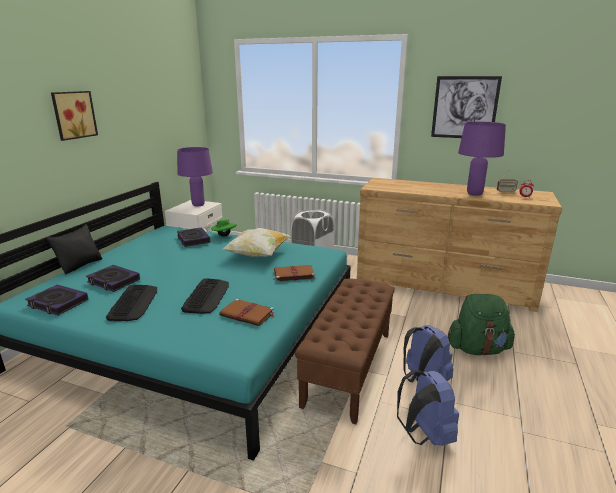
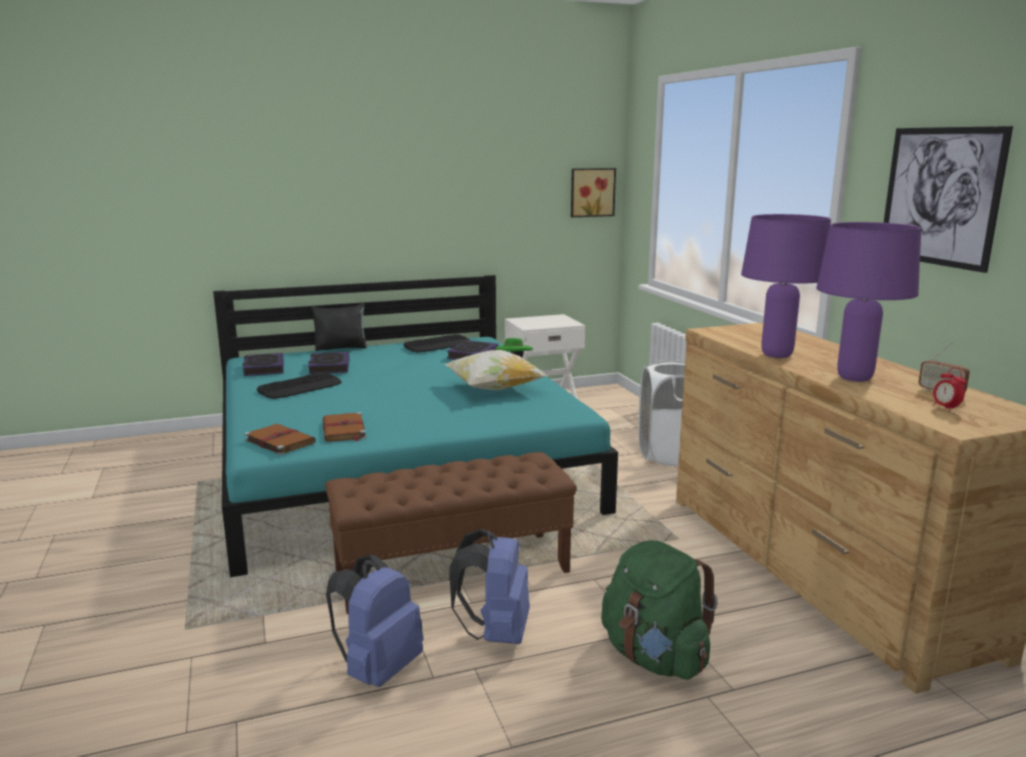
camera: 50 degrees right, 5 degrees down
picture [51,91,98,141] -> picture moved to [571,168,616,217]
purple table lamp [177,147,213,207] -> purple table lamp moved to [741,214,831,358]
keyboard [181,278,229,314] -> keyboard moved to [403,334,471,352]
brown book [273,265,315,282] -> brown book moved to [244,424,316,455]

